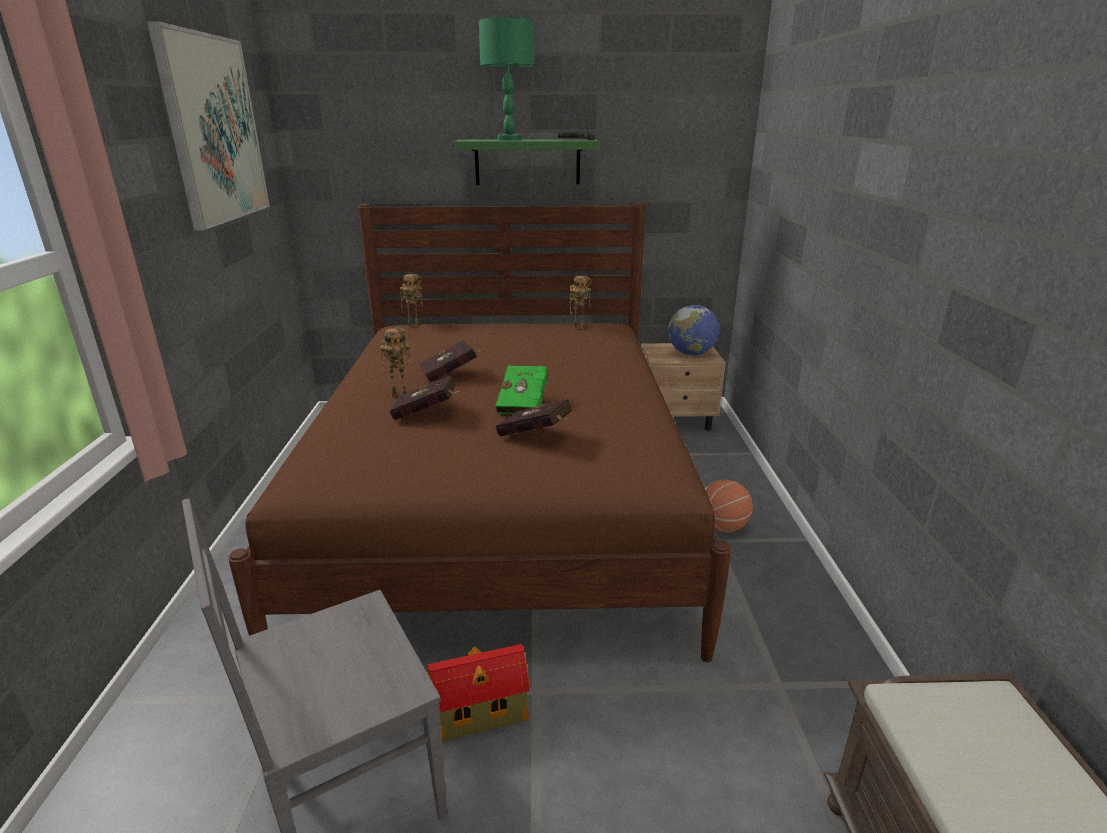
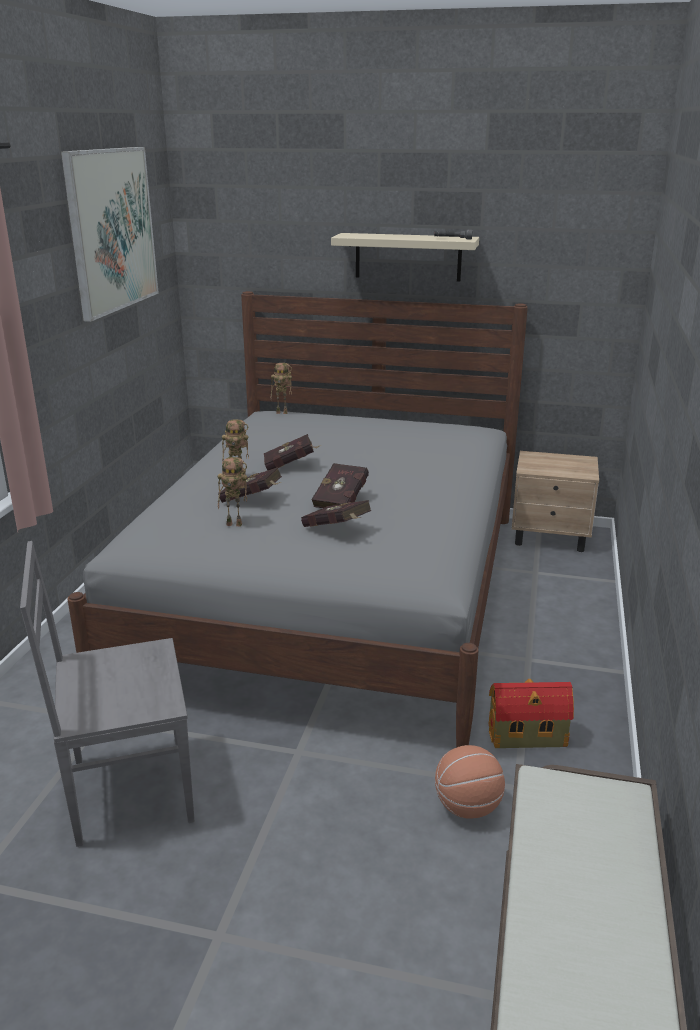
camera: 15 degrees right, 0 degrees up
brown bed [228,203,732,662] -> grey bed [68,291,528,748]
toy house [427,644,530,742] -> toy house moved to [489,679,574,748]
green shelf [454,139,600,185] -> beige shelf [331,233,479,281]
green table lamp [479,17,535,141] -> none
green book [495,365,548,414] -> red book [311,463,369,508]
toy robot [569,276,592,329] -> toy robot moved to [218,457,247,526]
globe [668,305,719,356] -> none
basketball [705,480,753,532] -> basketball moved to [435,745,505,819]

